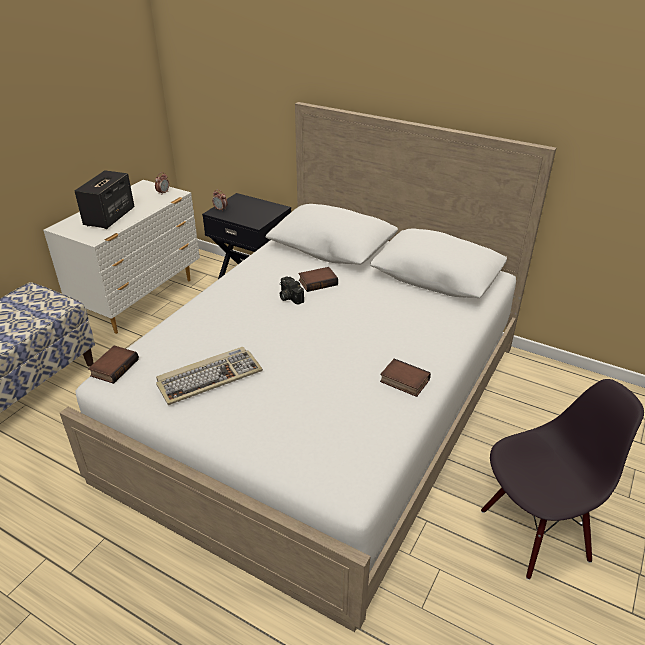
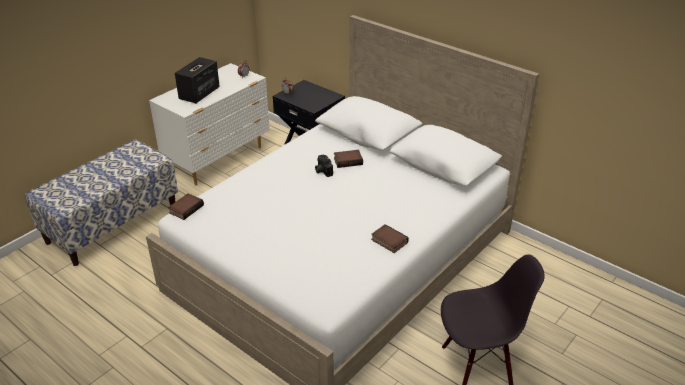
camera: 10 degrees right, 0 degrees up
keyboard [156,347,263,405] -> none

